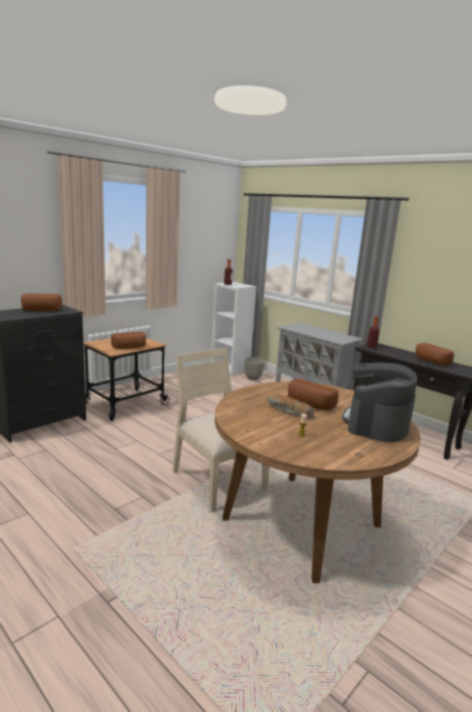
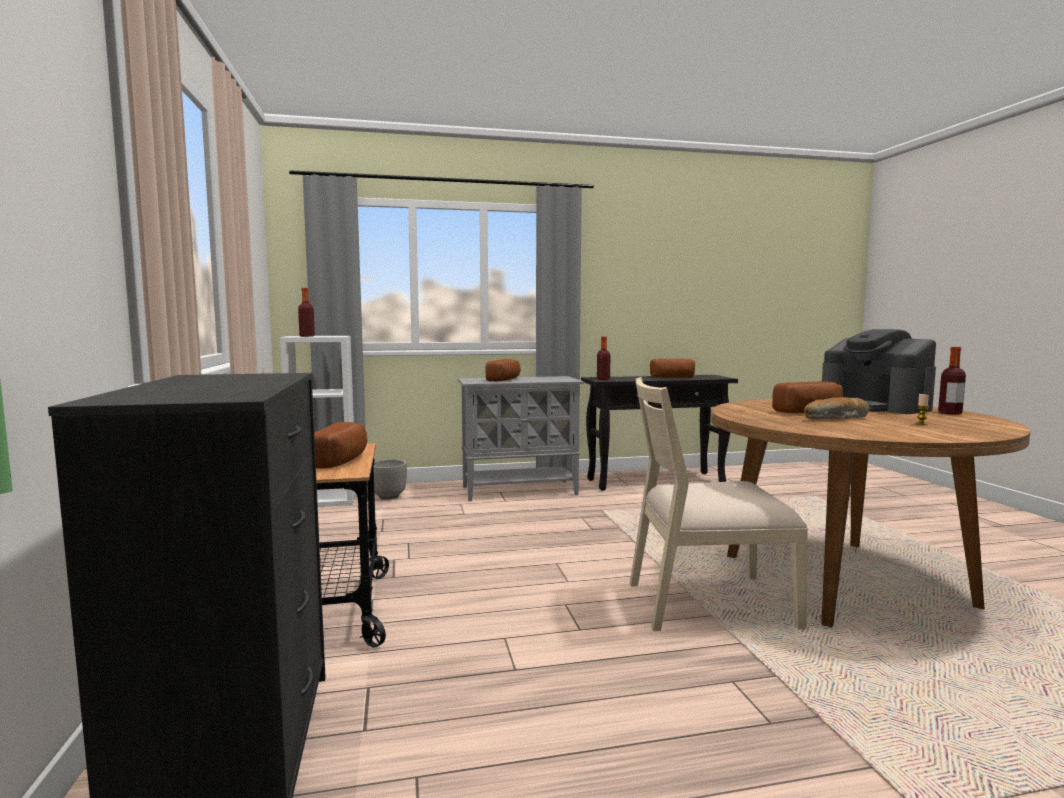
camera: 55 degrees left, 10 degrees down
bread [21,293,62,311] -> bread moved to [486,359,521,382]
none -> bottle [938,347,966,415]

